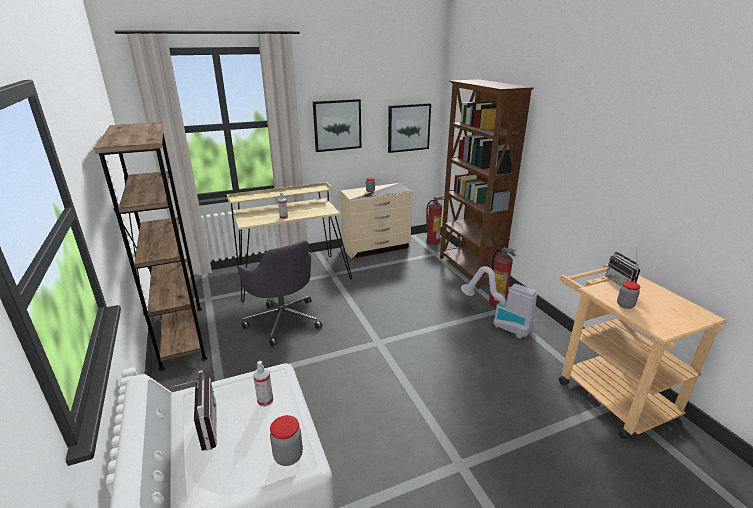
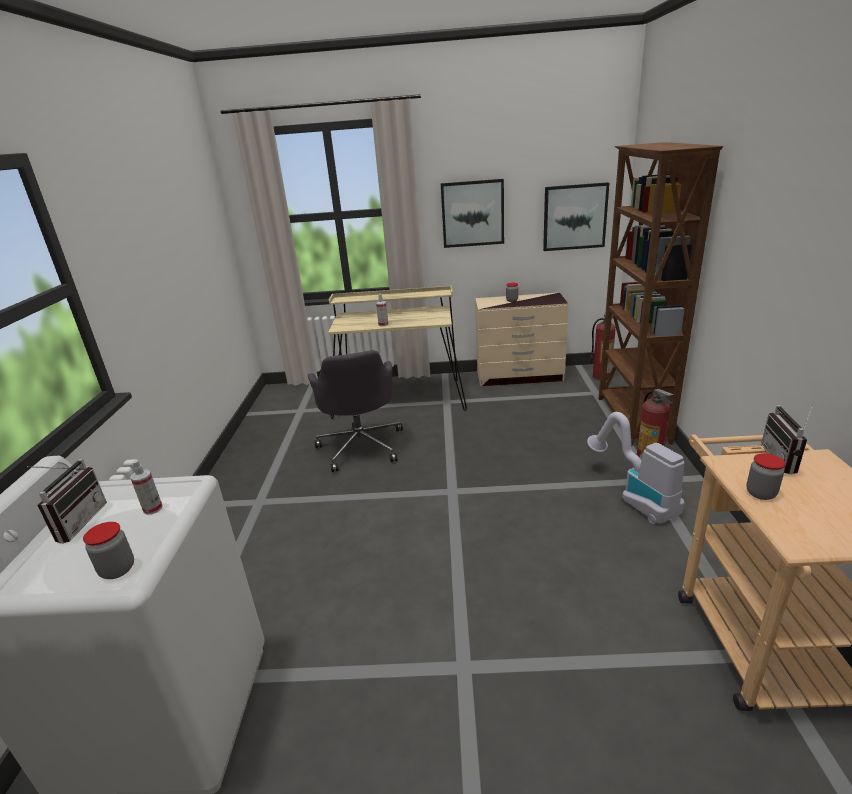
camera: 25 degrees right, 0 degrees up
brown bookcase [94,122,207,371] -> none

